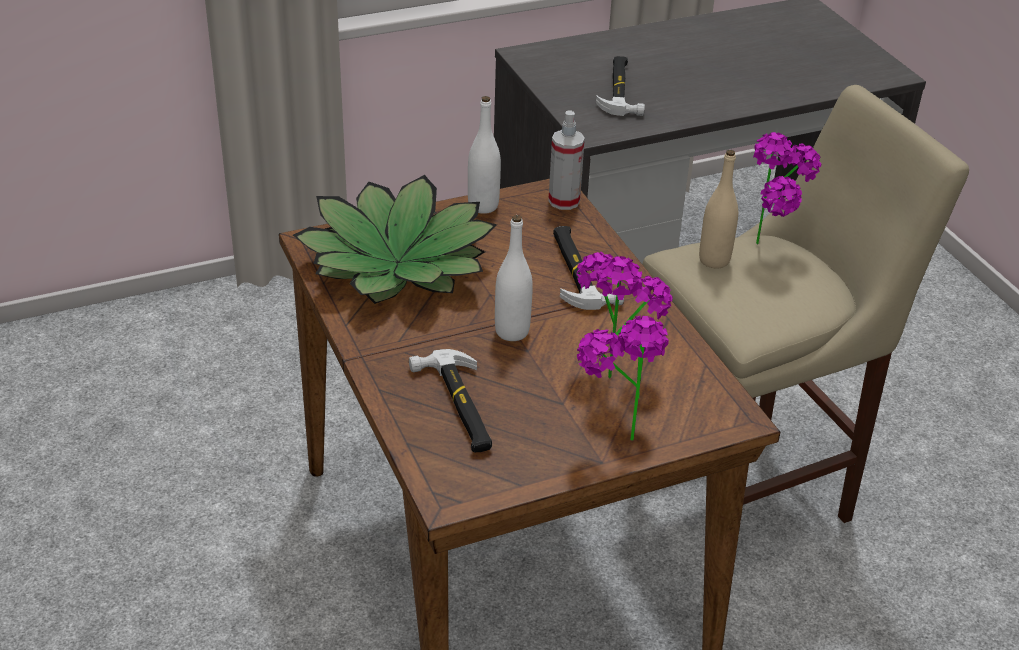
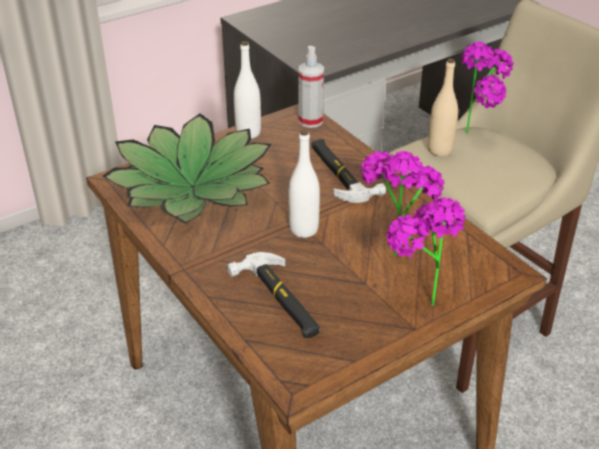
camera: 10 degrees left, 0 degrees up
hammer [596,56,645,116] -> none

